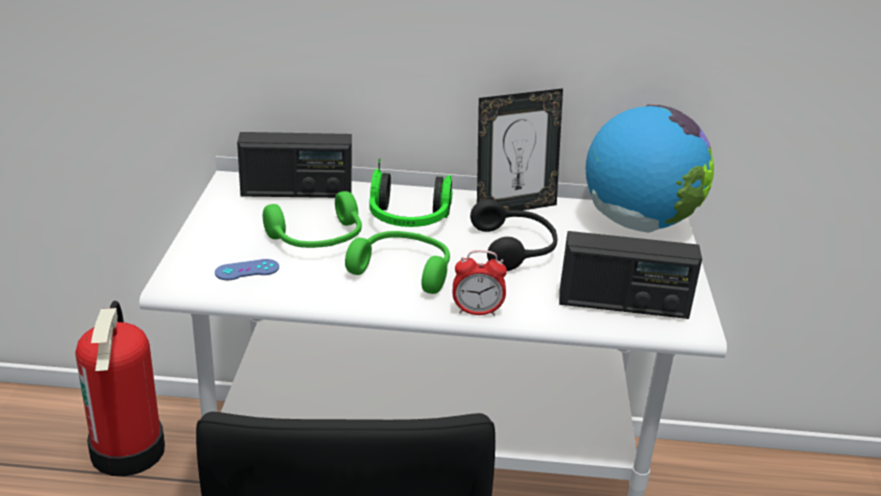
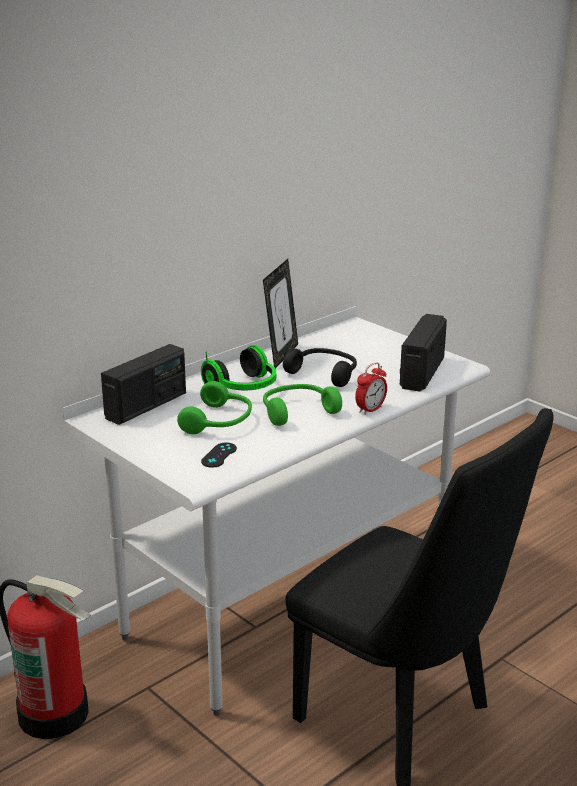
camera: 45 degrees left, 5 degrees down
blue game controller [215,259,279,280] -> black game controller [201,442,237,468]
radio [559,231,702,319] -> radio turned 150 degrees clockwise [400,314,447,392]
globe [586,104,714,233] -> none

